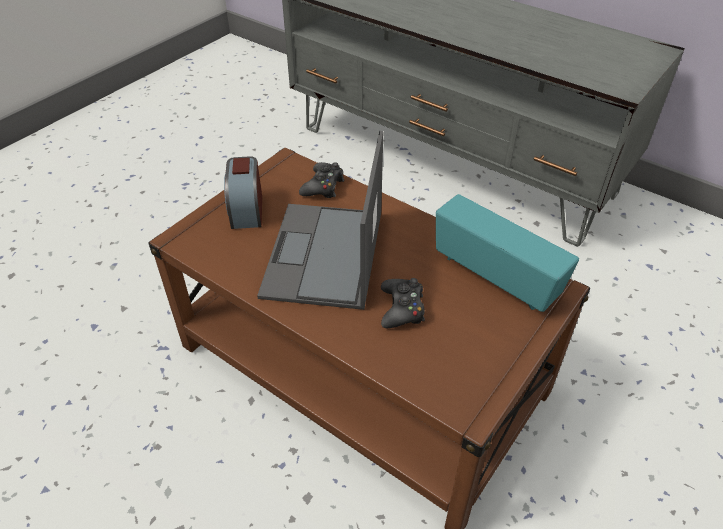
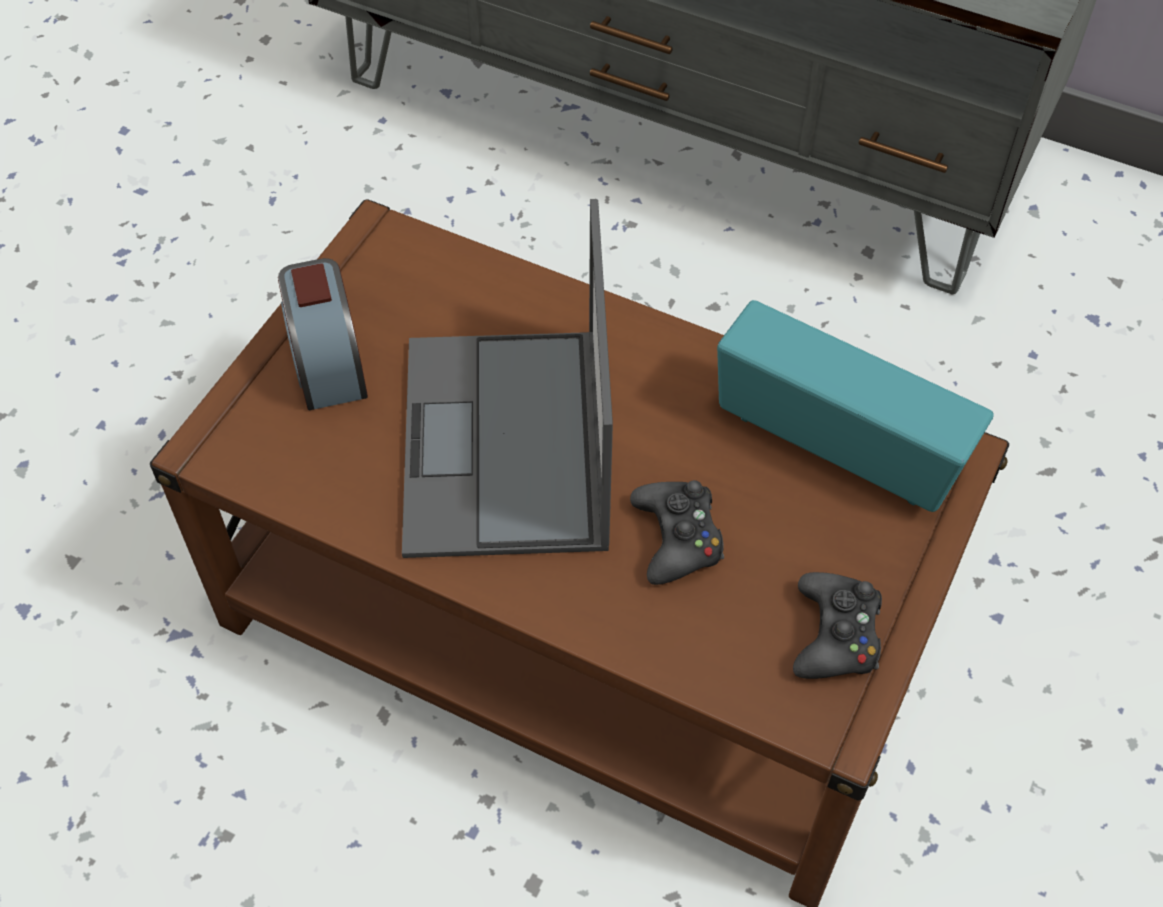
camera: 10 degrees left, 10 degrees up
black game controller [299,162,344,198] -> black game controller moved to [793,572,882,679]

